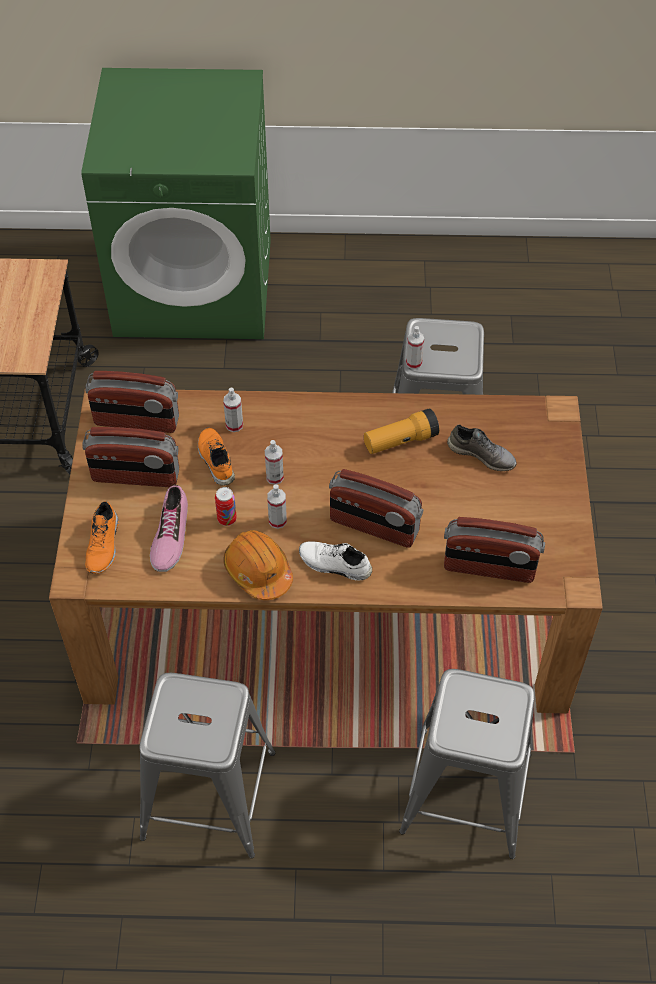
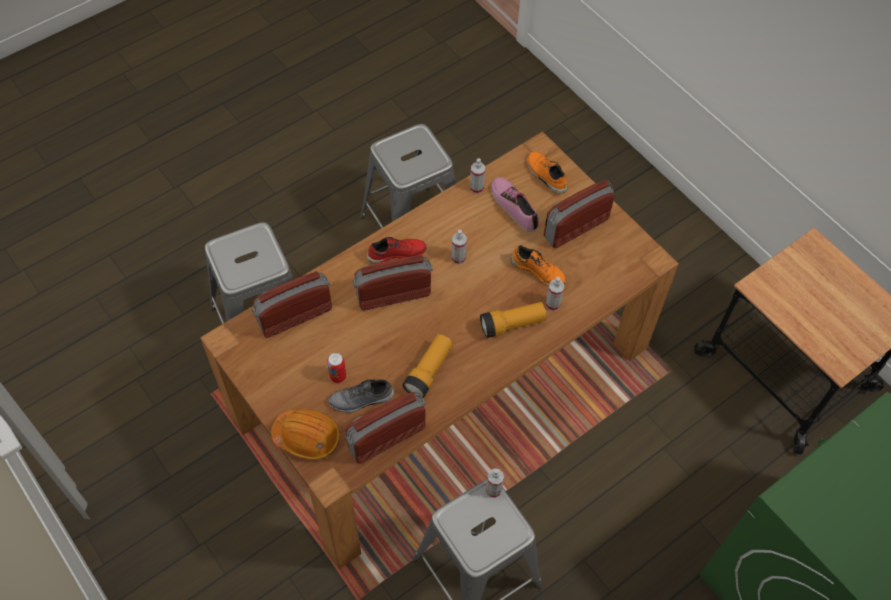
camera: 140 degrees right, 5 degrees up
radio [85,371,179,433] -> radio moved to [345,392,425,464]
can [215,487,237,526] -> can moved to [327,353,346,383]
orange hard hat [223,530,293,600] -> orange hard hat moved to [271,409,340,460]
spray bottle [265,440,284,485] -> spray bottle moved to [470,158,485,194]
white shoe [299,541,372,581] -> red shoe [367,237,427,264]
none -> flashlight [480,302,547,338]

